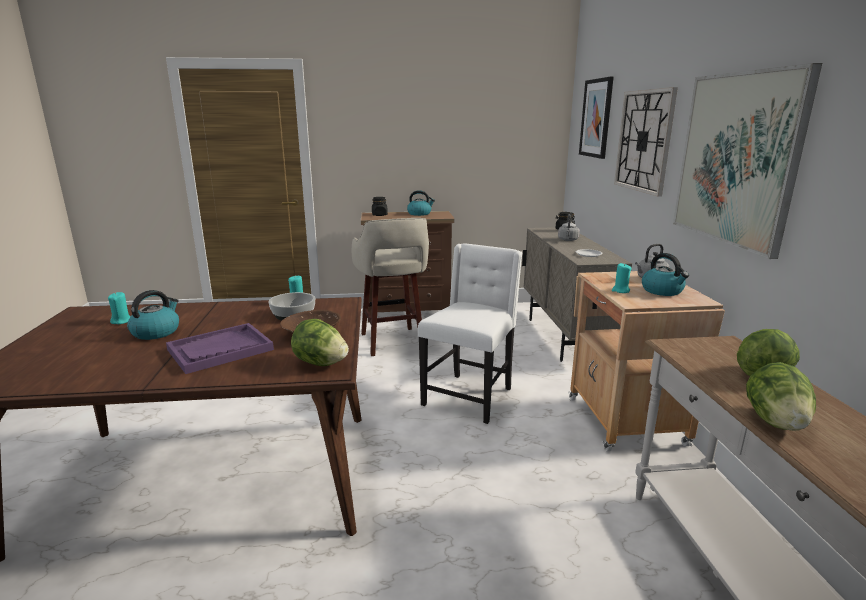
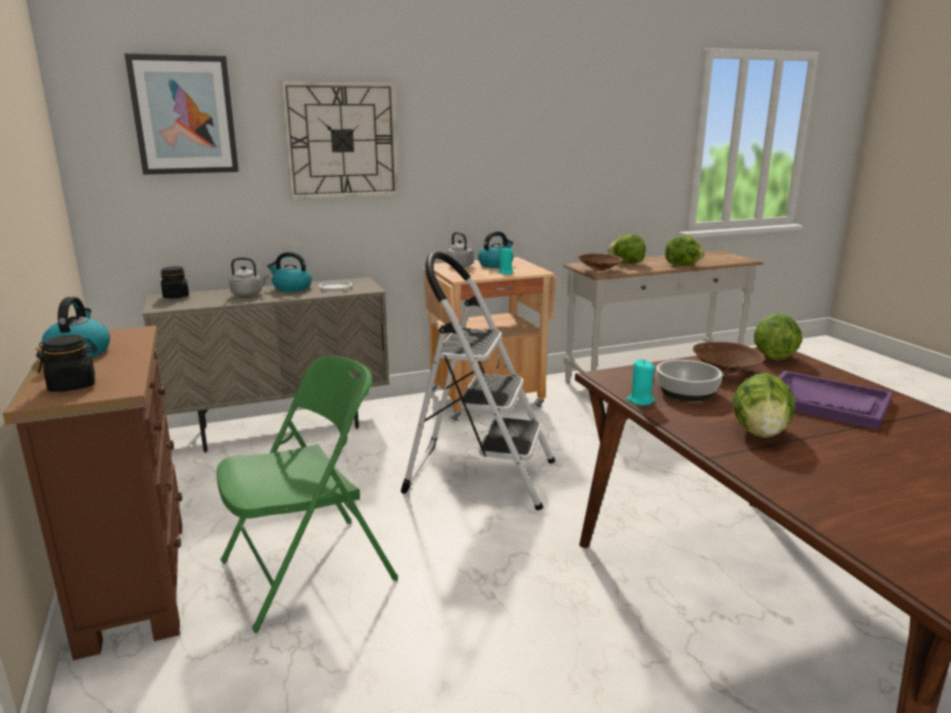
camera: 105 degrees left, 0 degrees up
turquoise candle [108,292,130,324] -> none
kettle [127,290,179,340] -> kettle moved to [267,252,312,292]
beige stool [352,218,429,356] -> green chair [217,356,398,634]
white chair [418,243,523,424] -> step ladder [401,251,555,510]
picture [673,63,822,259] -> none
none -> brown bowl [578,253,623,271]
none -> lettuce [733,373,795,438]

